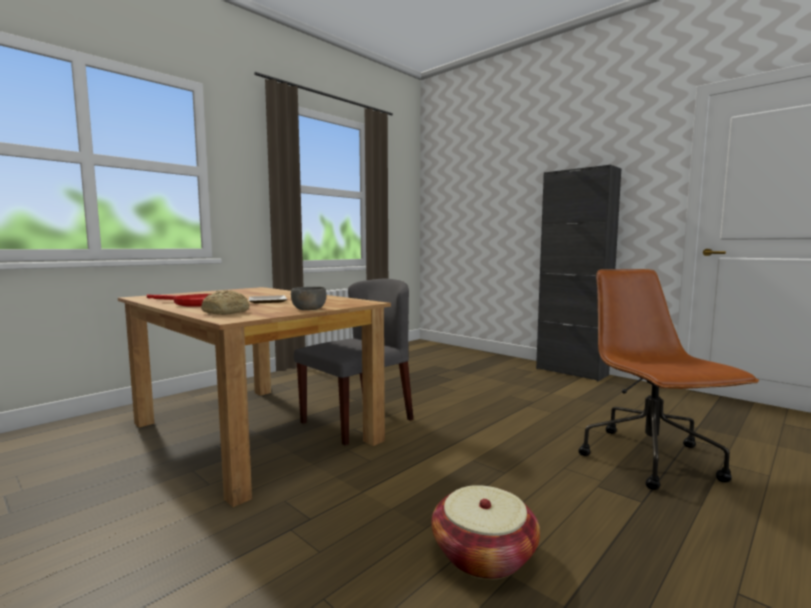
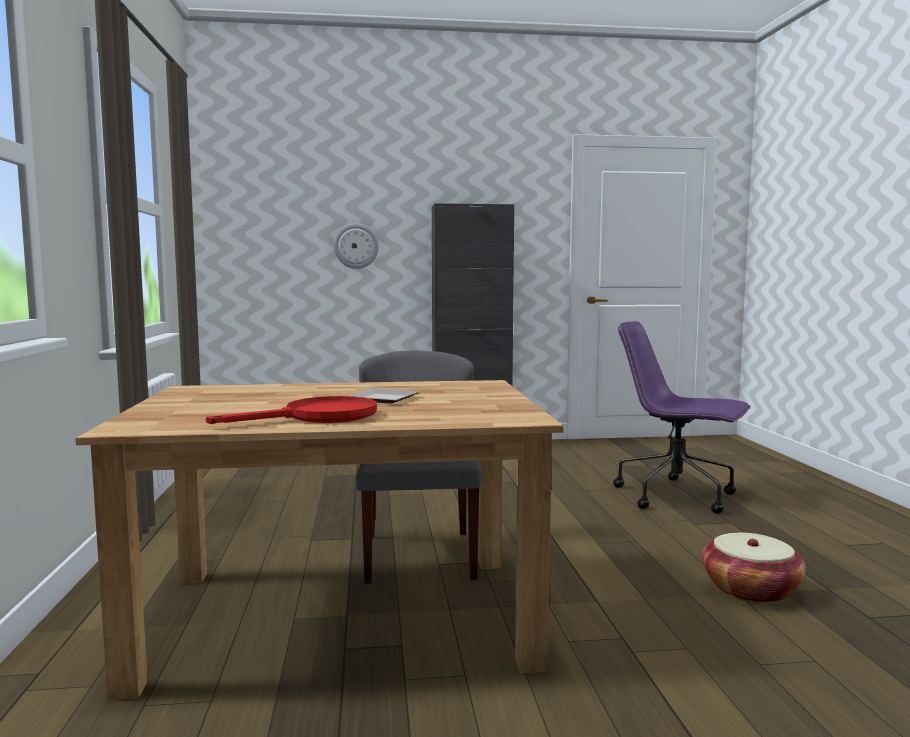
camera: 50 degrees left, 0 degrees up
bread [201,290,250,315] -> none
grey bowl [291,287,327,310] -> none
brown office chair [578,269,759,490] -> purple office chair [613,321,751,513]
none -> wall clock [334,224,379,269]

